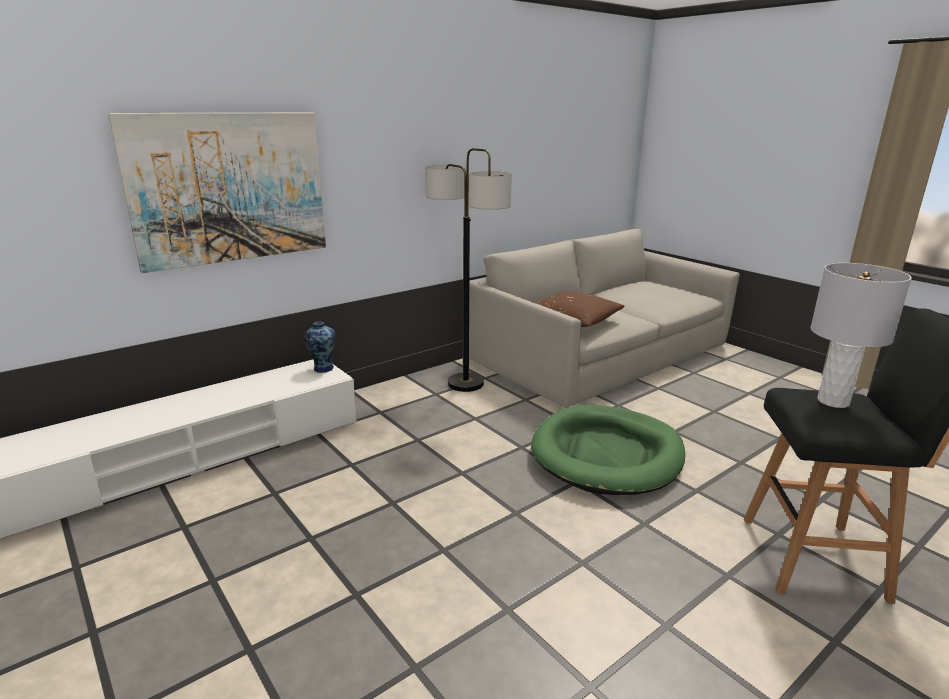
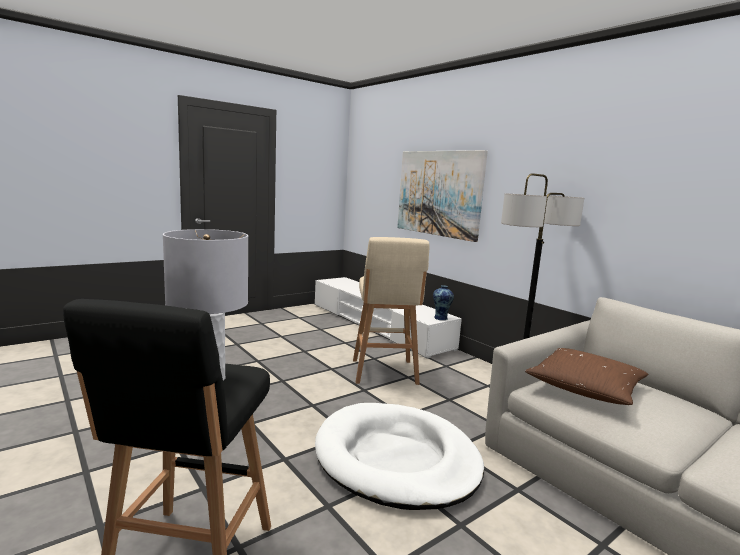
camera: 90 degrees right, 10 degrees down
green dog bed [531,404,685,495] -> white dog bed [315,403,484,510]
none -> beige stool [353,237,430,385]

